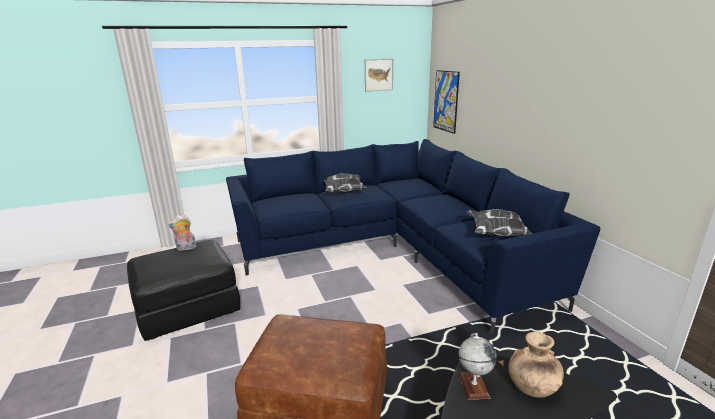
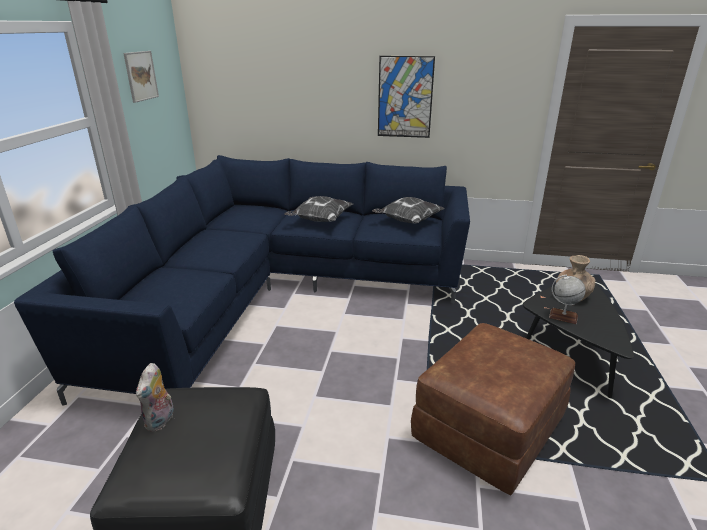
camera: 60 degrees left, 5 degrees up
pillow [324,173,367,193] -> pillow moved to [284,196,353,222]
picture [433,70,460,134] -> picture moved to [378,56,435,138]

